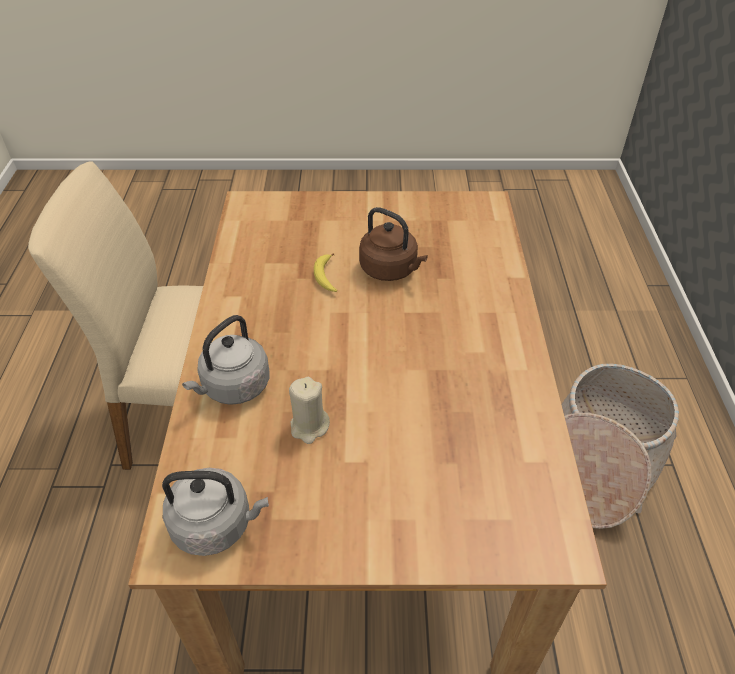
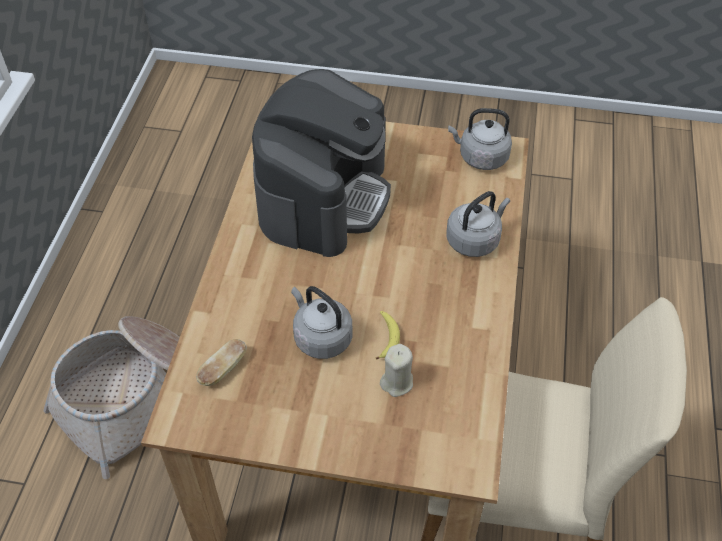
camera: 170 degrees left, 5 degrees up
beige candle [289,377,330,444] -> beige candle moved to [380,344,413,397]
brown kettle [359,207,428,281] -> grey kettle [291,286,352,359]
none -> bread [196,339,247,386]
none -> coffee machine [252,69,391,257]

